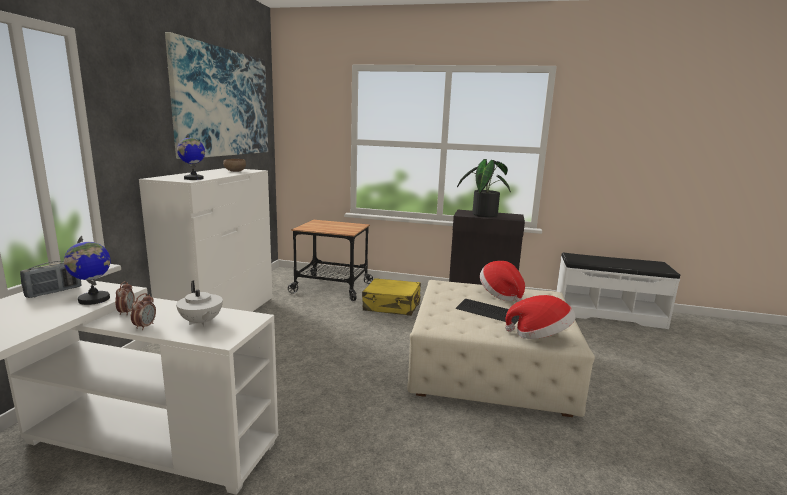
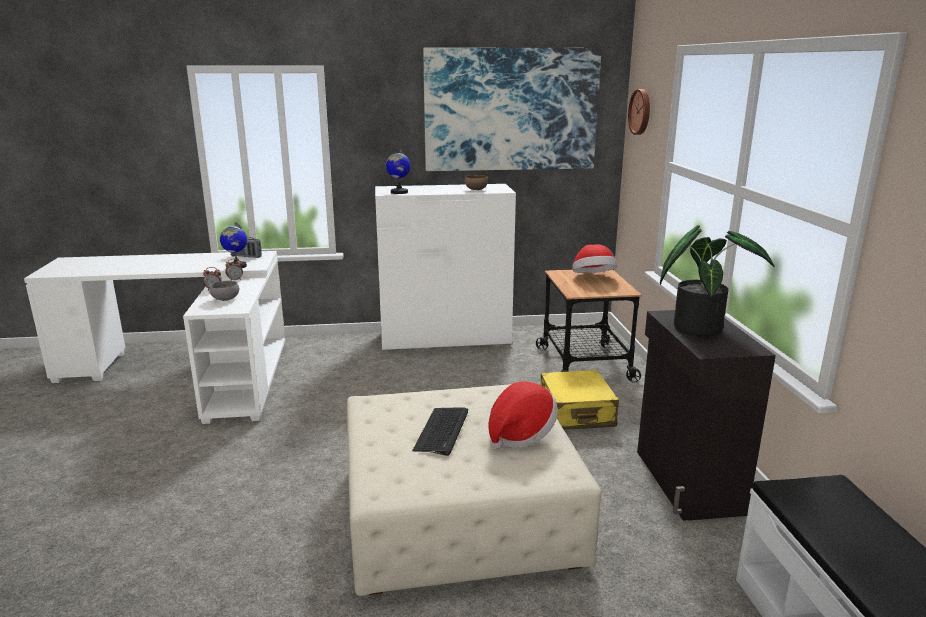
camera: 70 degrees right, 5 degrees up
white teapot [176,280,223,326] -> grey bowl [210,281,240,301]
hat [505,295,576,339] -> hat moved to [572,244,617,273]
none -> wall clock [628,89,650,135]

